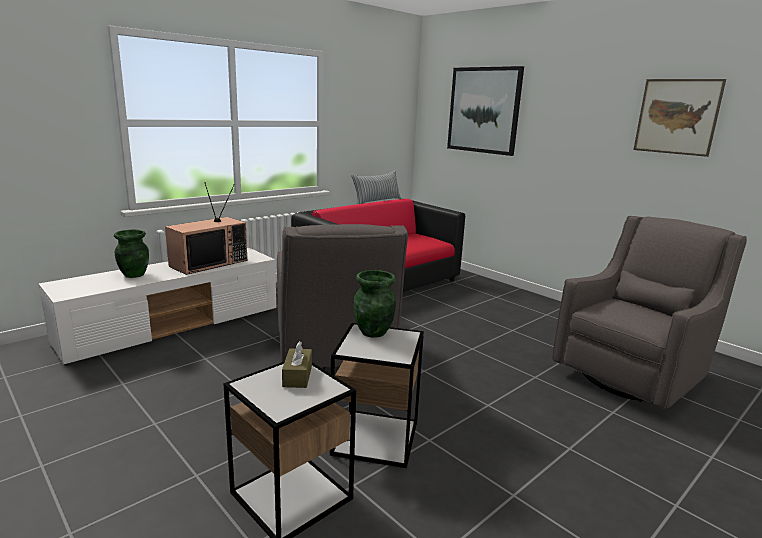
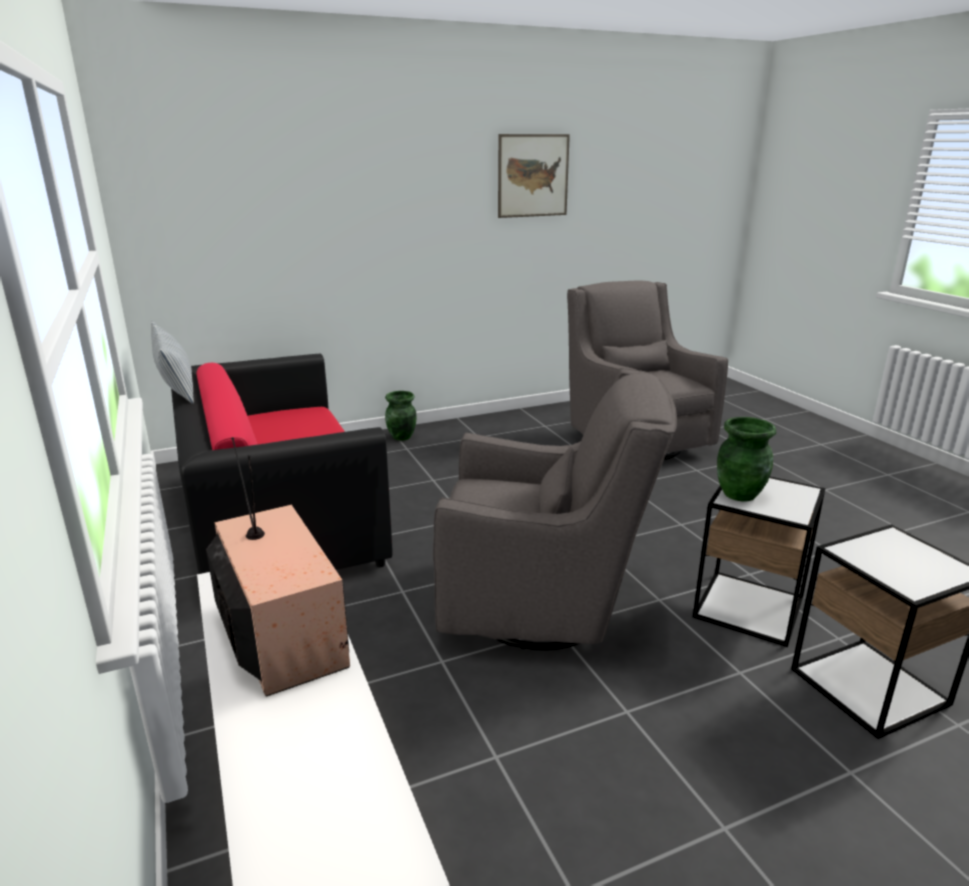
camera: 70 degrees left, 5 degrees up
green vase [114,230,149,278] -> green vase moved to [385,391,417,441]
brown tissue box [282,341,312,388] -> none
picture [447,66,524,156] -> none

